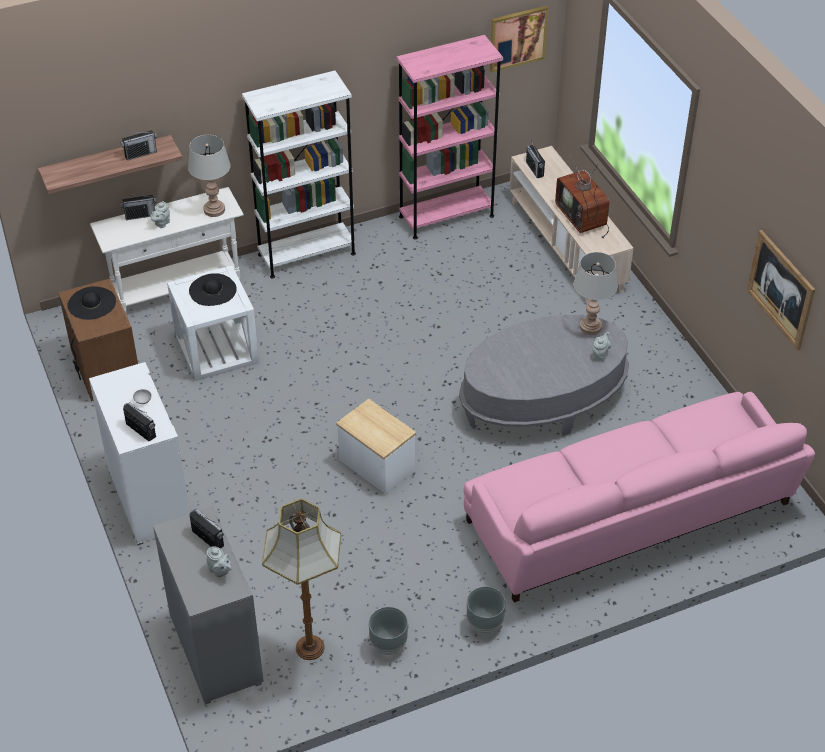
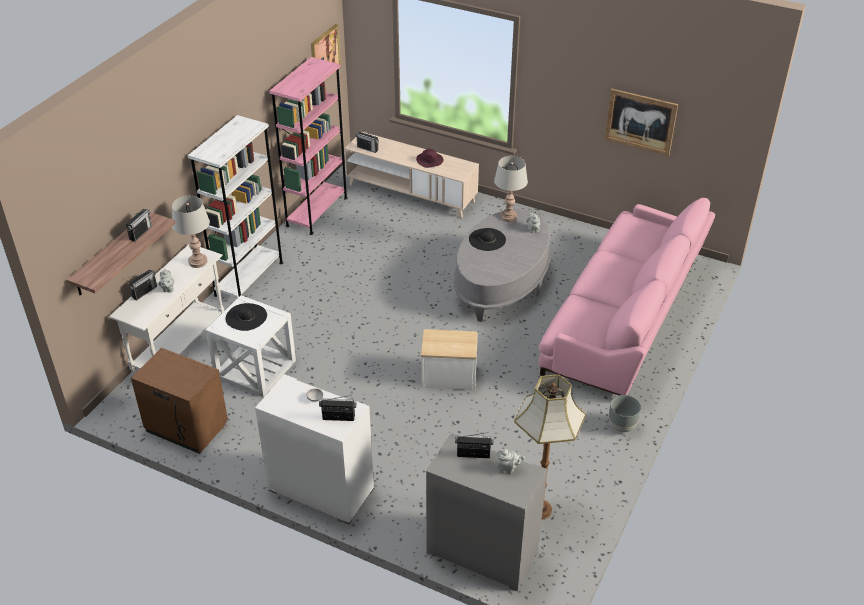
camera: 40 degrees left, 5 degrees down
black hat [67,286,116,320] -> black hat moved to [469,228,506,251]
grey planter [369,607,408,655] -> none
television [555,154,609,238] -> purple hat [416,149,443,168]

